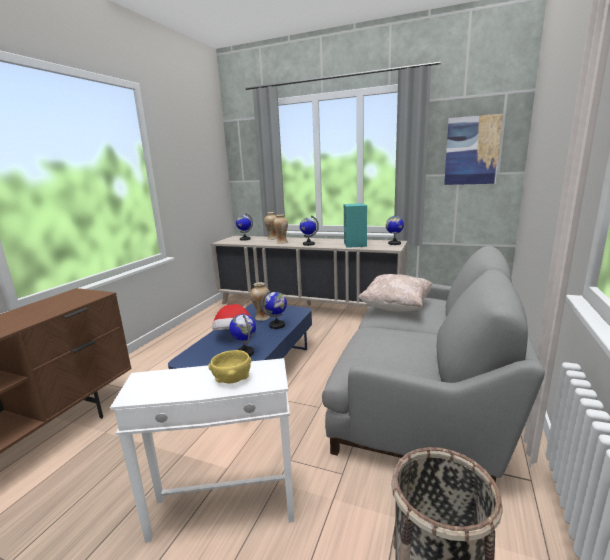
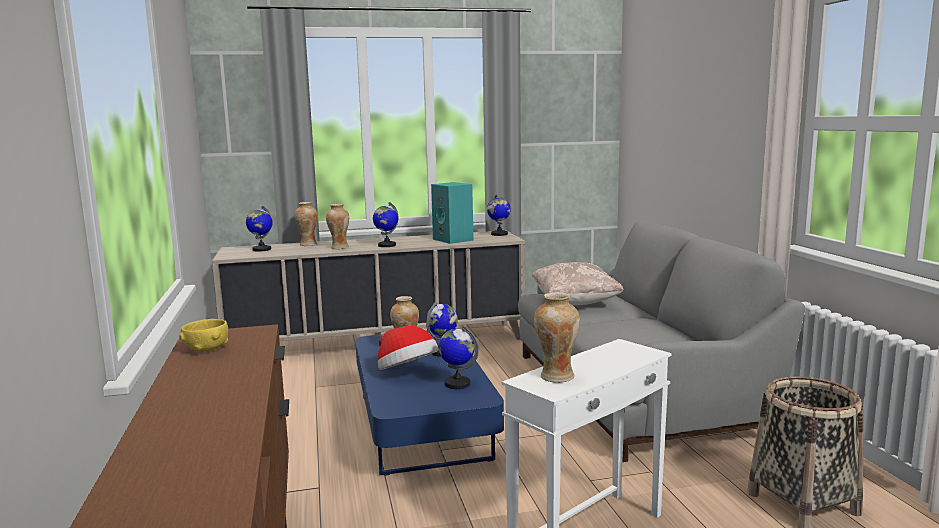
camera: 35 degrees left, 5 degrees down
yellow bowl [208,350,251,383] -> yellow bowl moved to [179,319,228,352]
picture [444,114,503,185] -> none
none -> vase [534,292,580,383]

